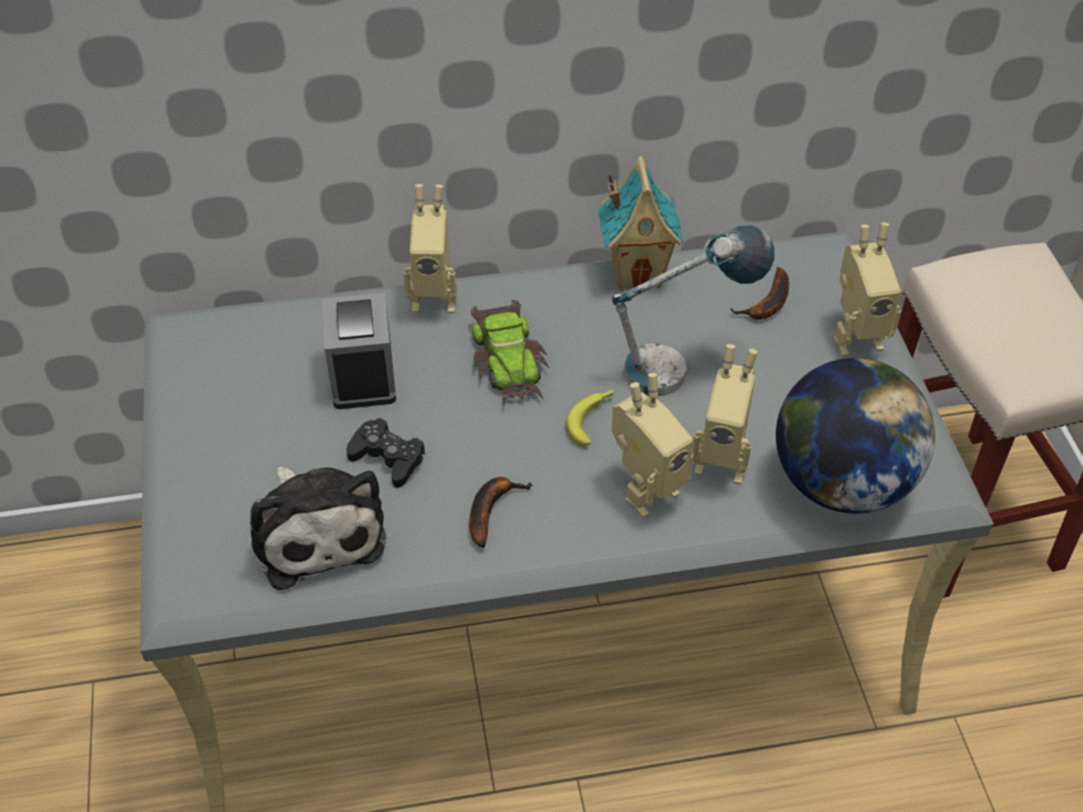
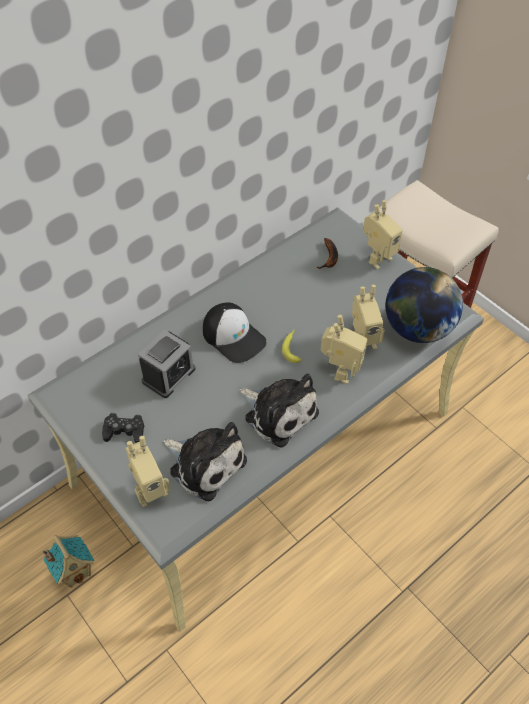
camera: 30 degrees left, 5 degrees up
alarm clock [322,293,396,409] -> alarm clock turned 105 degrees counterclockwise [138,330,195,398]
black game controller [346,418,425,488] -> black game controller moved to [102,413,144,443]
toy robot [403,184,457,313] -> toy robot moved to [126,436,170,507]
banana [469,477,533,548] -> plush toy [240,374,319,448]
toy car [471,300,550,406] -> cap [203,302,267,363]
toy house [598,156,684,291] -> toy house moved to [43,535,95,588]
table lamp [612,226,775,396] -> none

